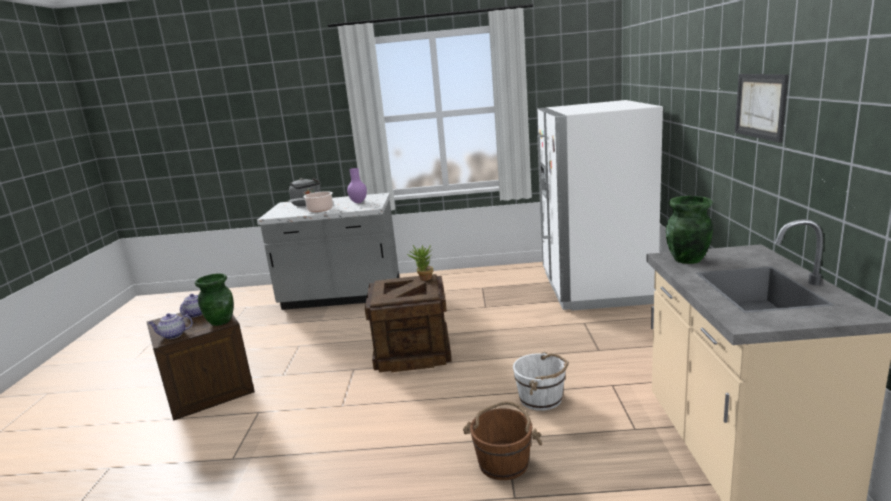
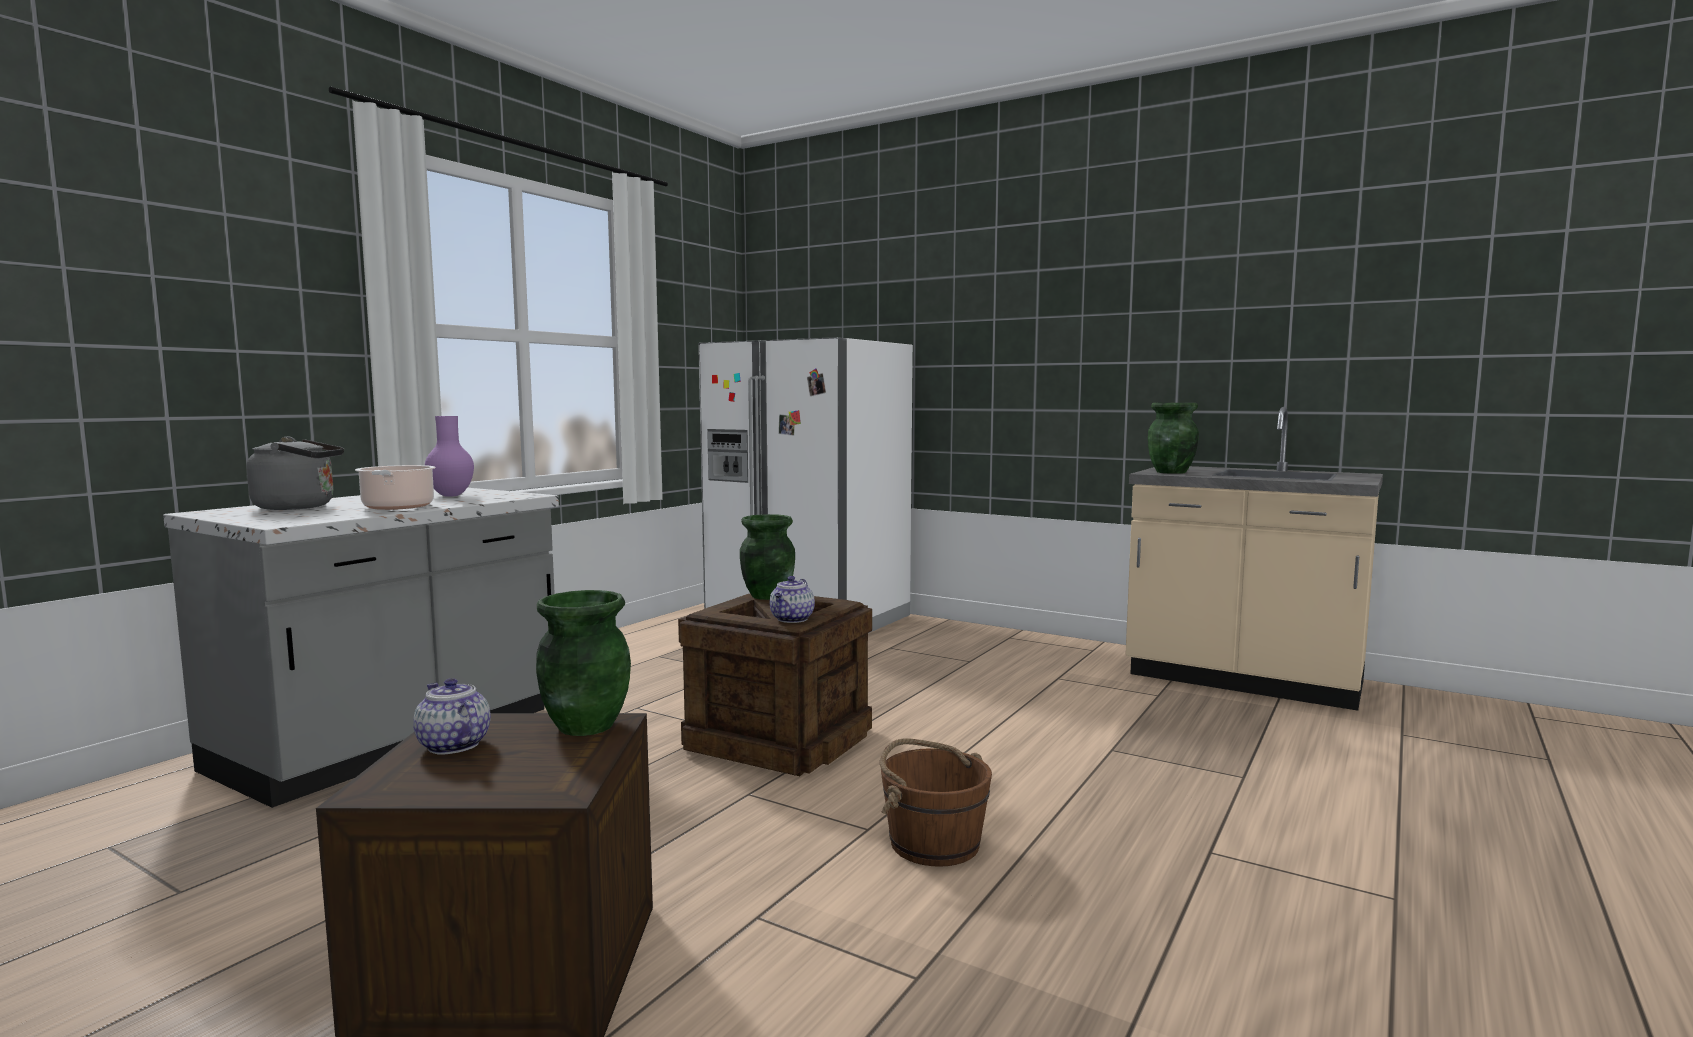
camera: 60 degrees left, 10 degrees down
teapot [148,313,193,339] -> teapot moved to [770,576,815,623]
potted plant [407,245,433,281] -> green vase [740,514,795,600]
brown bucket [463,401,542,480] -> brown bucket moved to [880,738,992,867]
white bucket [513,352,569,411] -> none
picture [735,74,789,143] -> none

